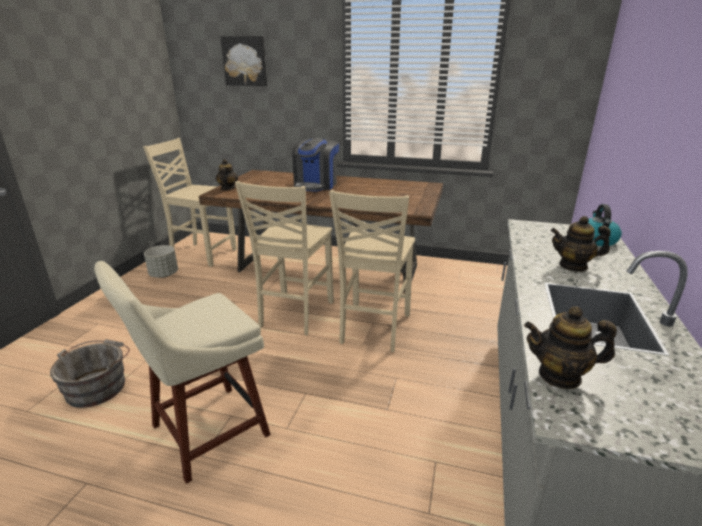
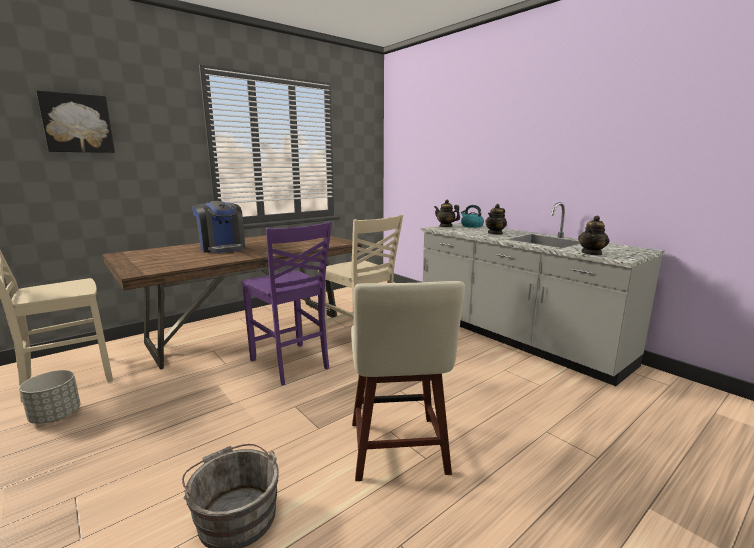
camera: 55 degrees left, 10 degrees down
teapot [216,159,238,190] -> teapot moved to [434,200,460,227]
beige chair [235,181,334,335] -> purple chair [241,221,332,385]

